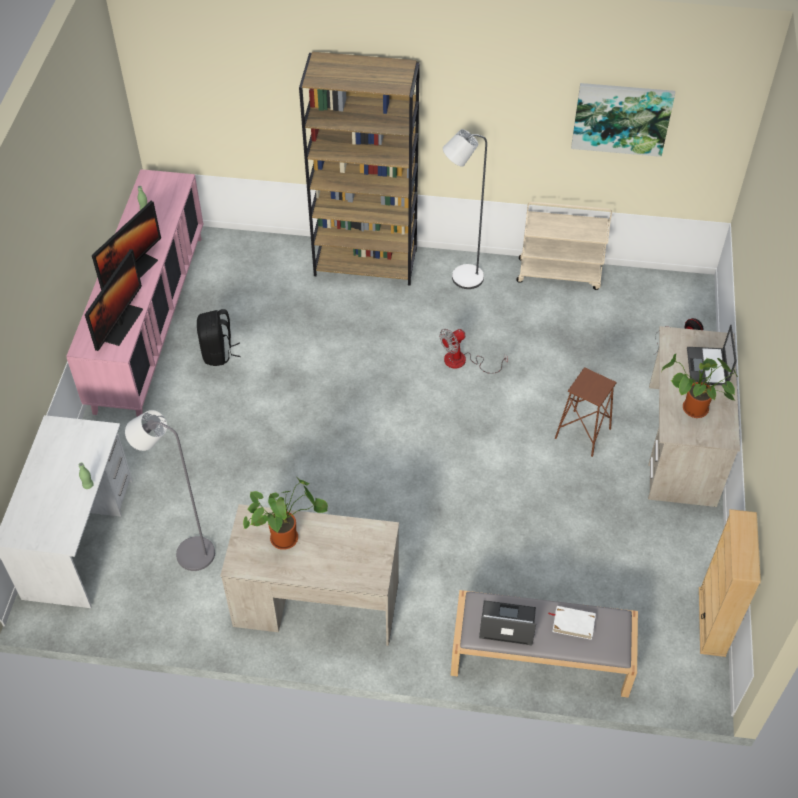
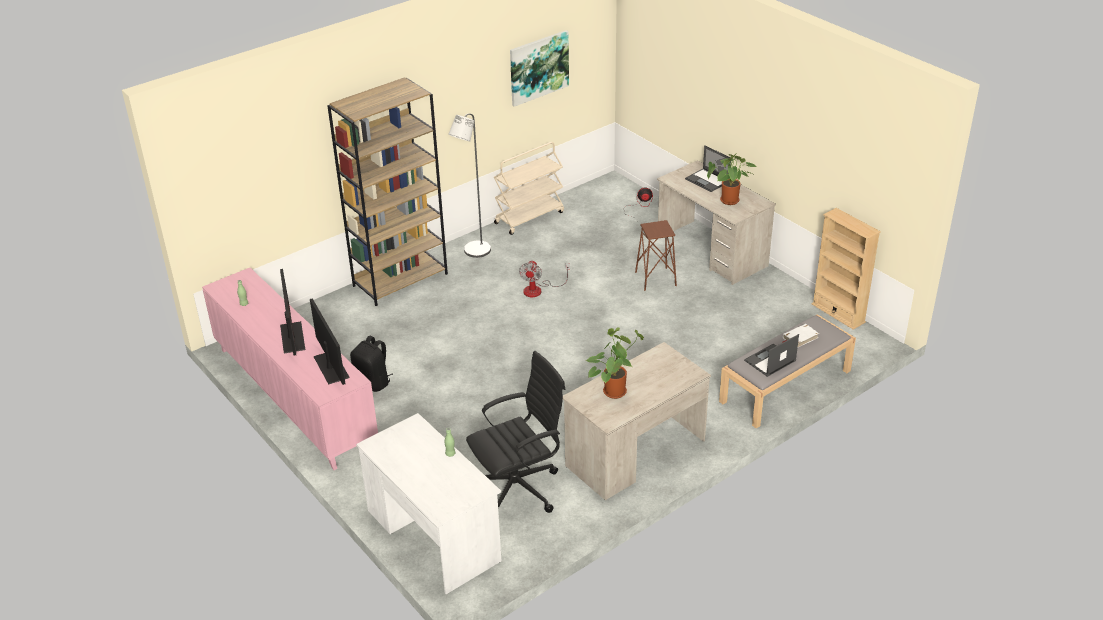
camera: 45 degrees left, 15 degrees down
grey floor lamp [125,410,215,571] -> black office chair [466,351,565,513]

